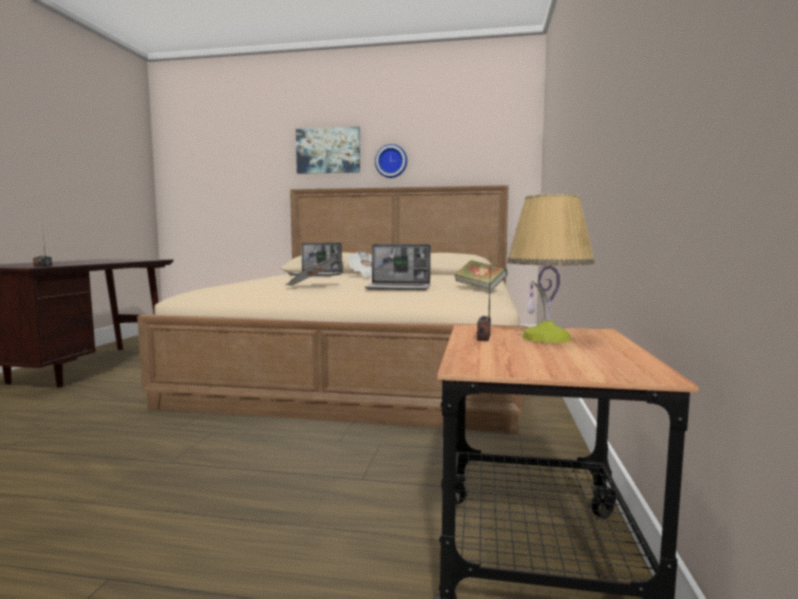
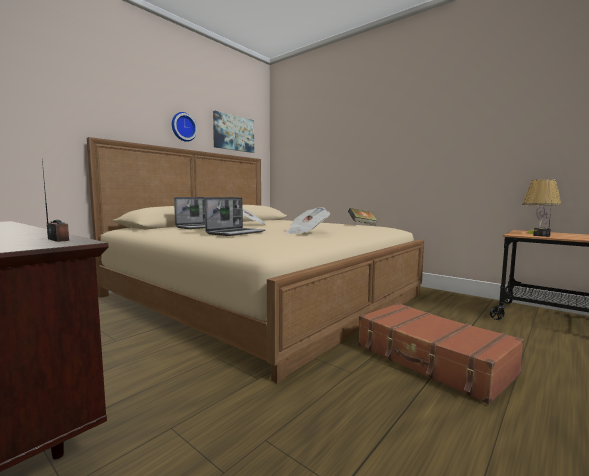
camera: 60 degrees left, 0 degrees up
picture [296,126,360,174] -> picture moved to [213,111,254,153]
laptop [365,244,431,290] -> laptop moved to [205,197,266,236]
none -> brown suitcase [358,303,524,404]

